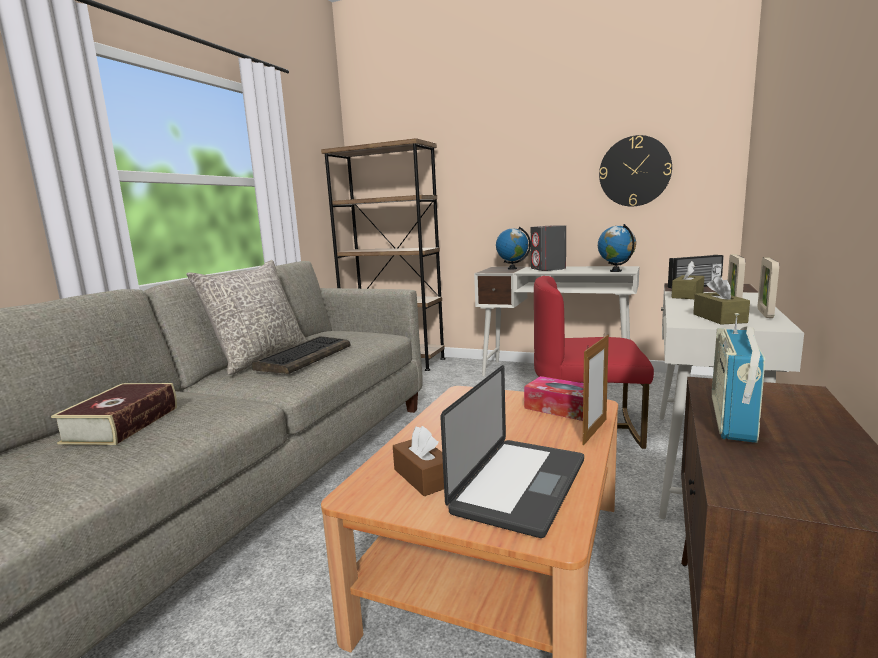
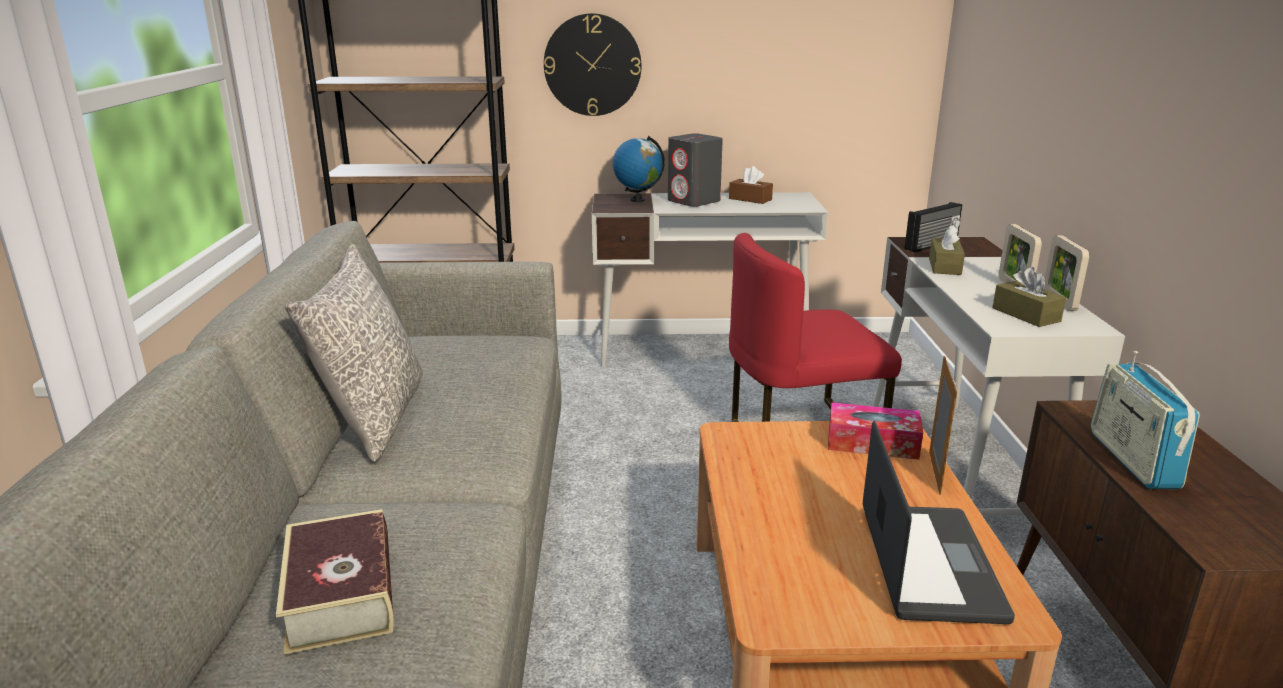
camera: 25 degrees left, 10 degrees up
keyboard [252,336,351,374] -> none
brown tissue box [393,426,444,496] -> brown tissue box moved to [729,166,773,204]
globe [598,224,636,272] -> none
wall clock [599,135,672,206] -> wall clock moved to [544,13,641,116]

